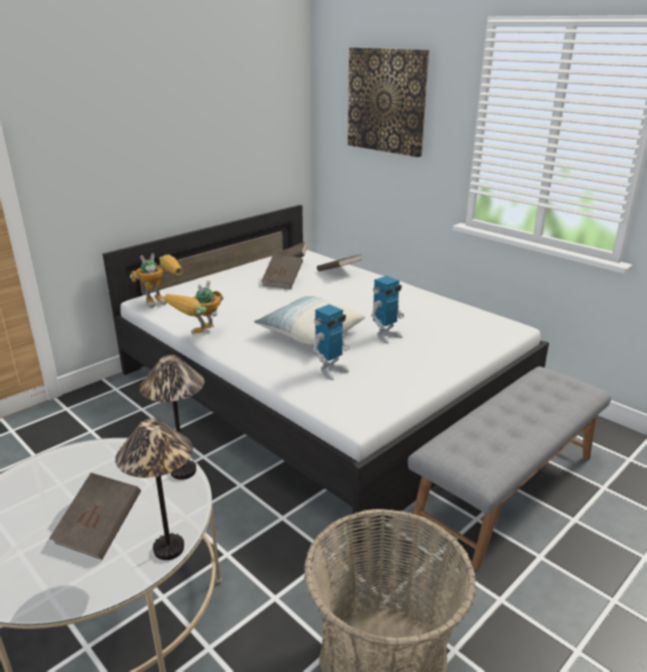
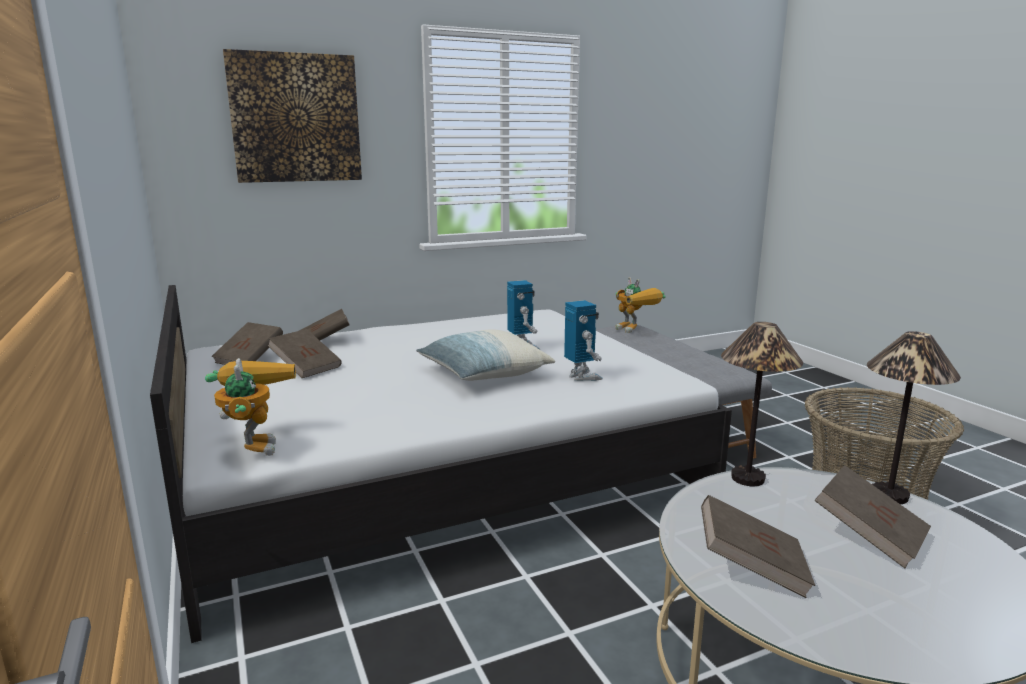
camera: 70 degrees left, 10 degrees down
toy robot [164,280,223,334] -> toy robot moved to [615,277,666,333]
none -> brown book [701,495,815,598]

